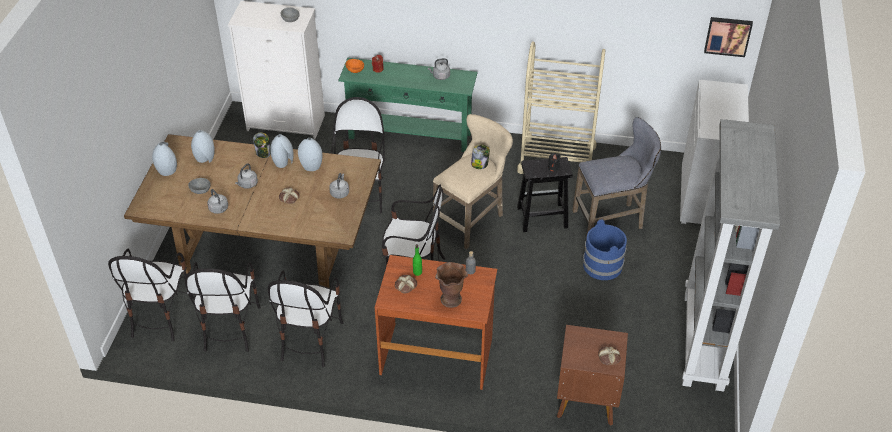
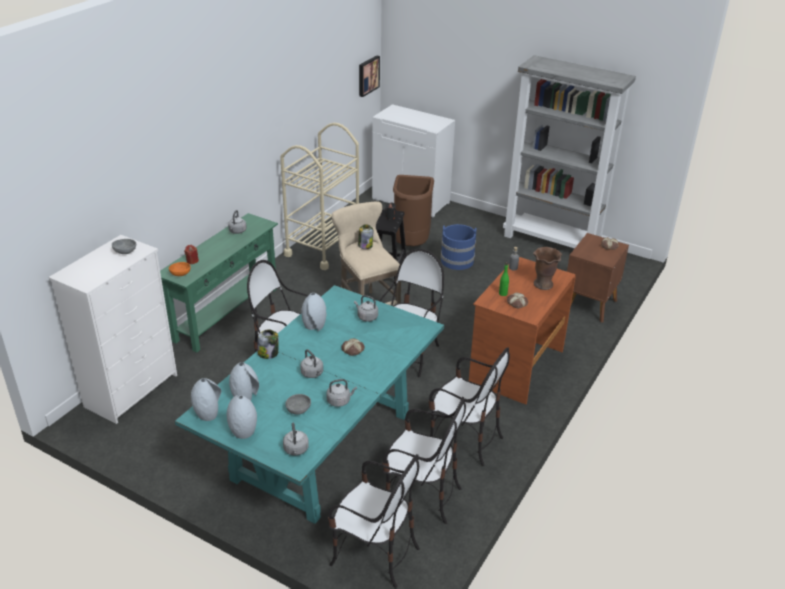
camera: 70 degrees left, 10 degrees down
brown dining table [124,134,381,288] -> turquoise dining table [175,285,444,524]
grey vase [270,134,294,168] -> grey vase moved to [191,378,221,421]
grey stool [572,117,661,238] -> brown trash can [393,175,434,246]
none -> grey kettle [283,422,309,455]

